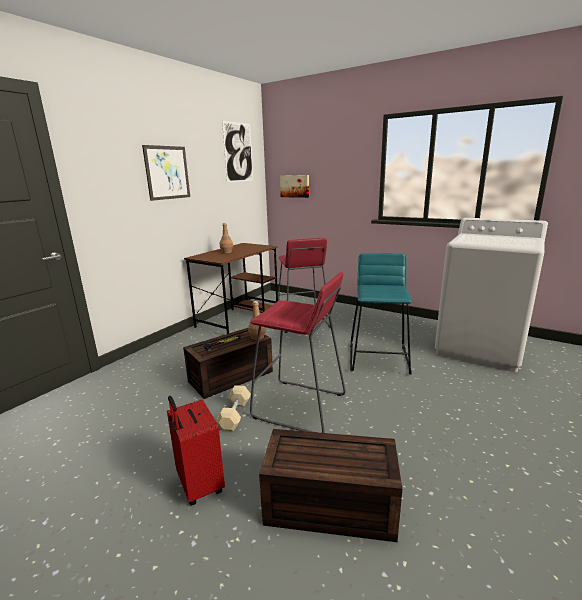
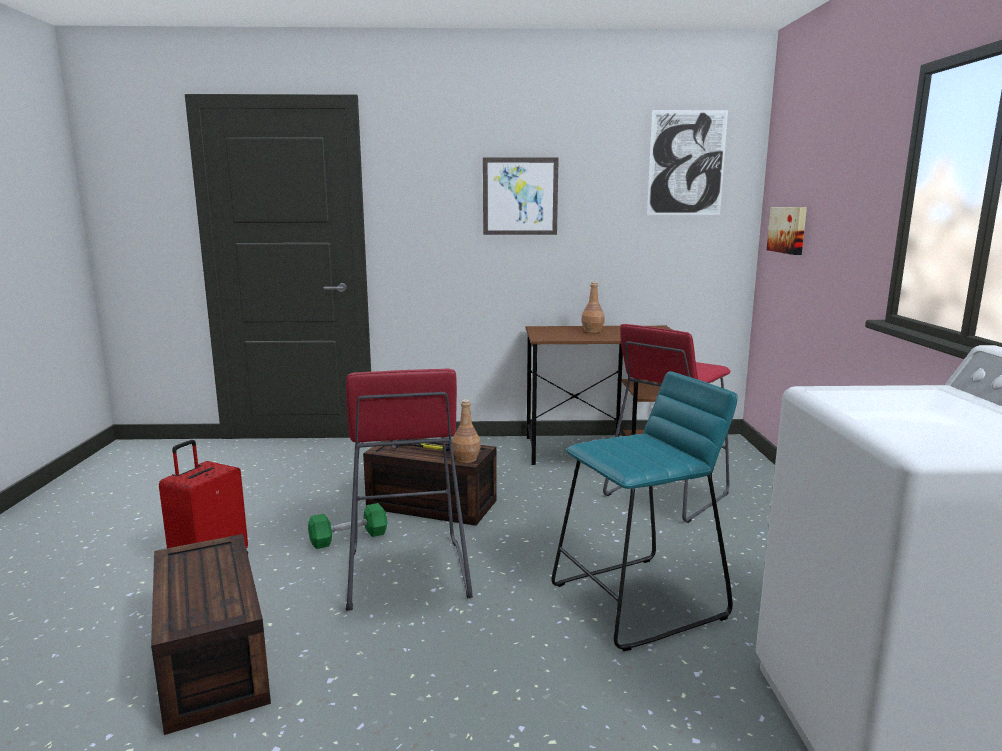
camera: 55 degrees right, 5 degrees down
beige dumbbell [216,385,251,431] -> green dumbbell [308,503,388,549]

